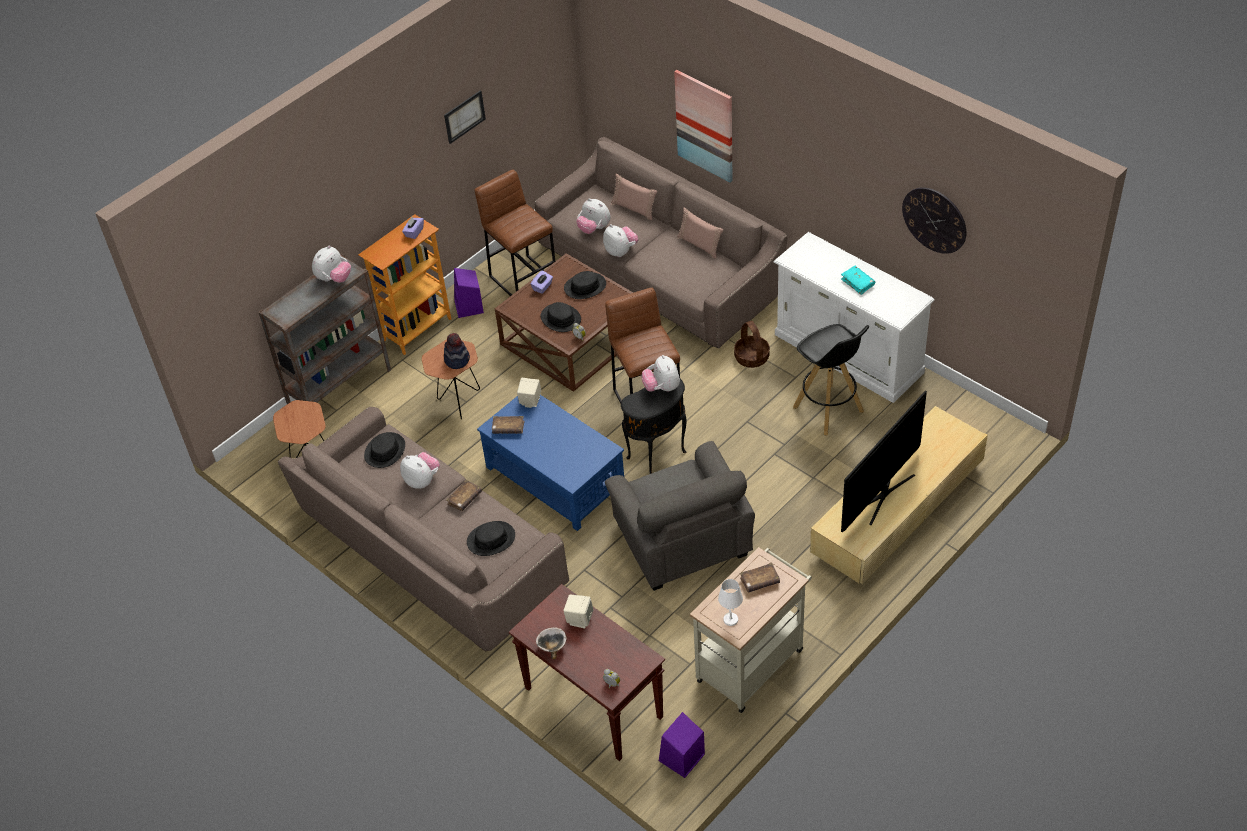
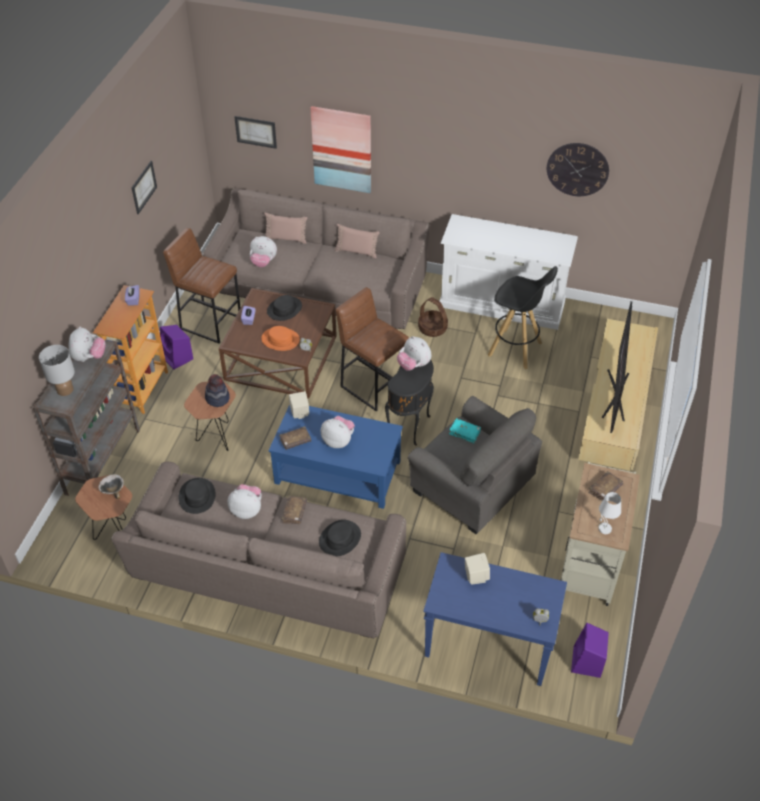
camera: 30 degrees left, 0 degrees up
brown console table [509,584,665,761] -> blue console table [423,552,567,686]
bowl [536,627,567,659] -> bowl moved to [98,474,124,499]
black hat [541,302,581,332] -> orange hat [261,326,300,351]
plush toy [603,224,638,257] -> plush toy moved to [321,416,355,448]
turquoise book [841,266,875,295] -> turquoise book moved to [449,418,481,444]
none -> grey table lamp [39,345,75,396]
none -> picture [234,116,277,149]

